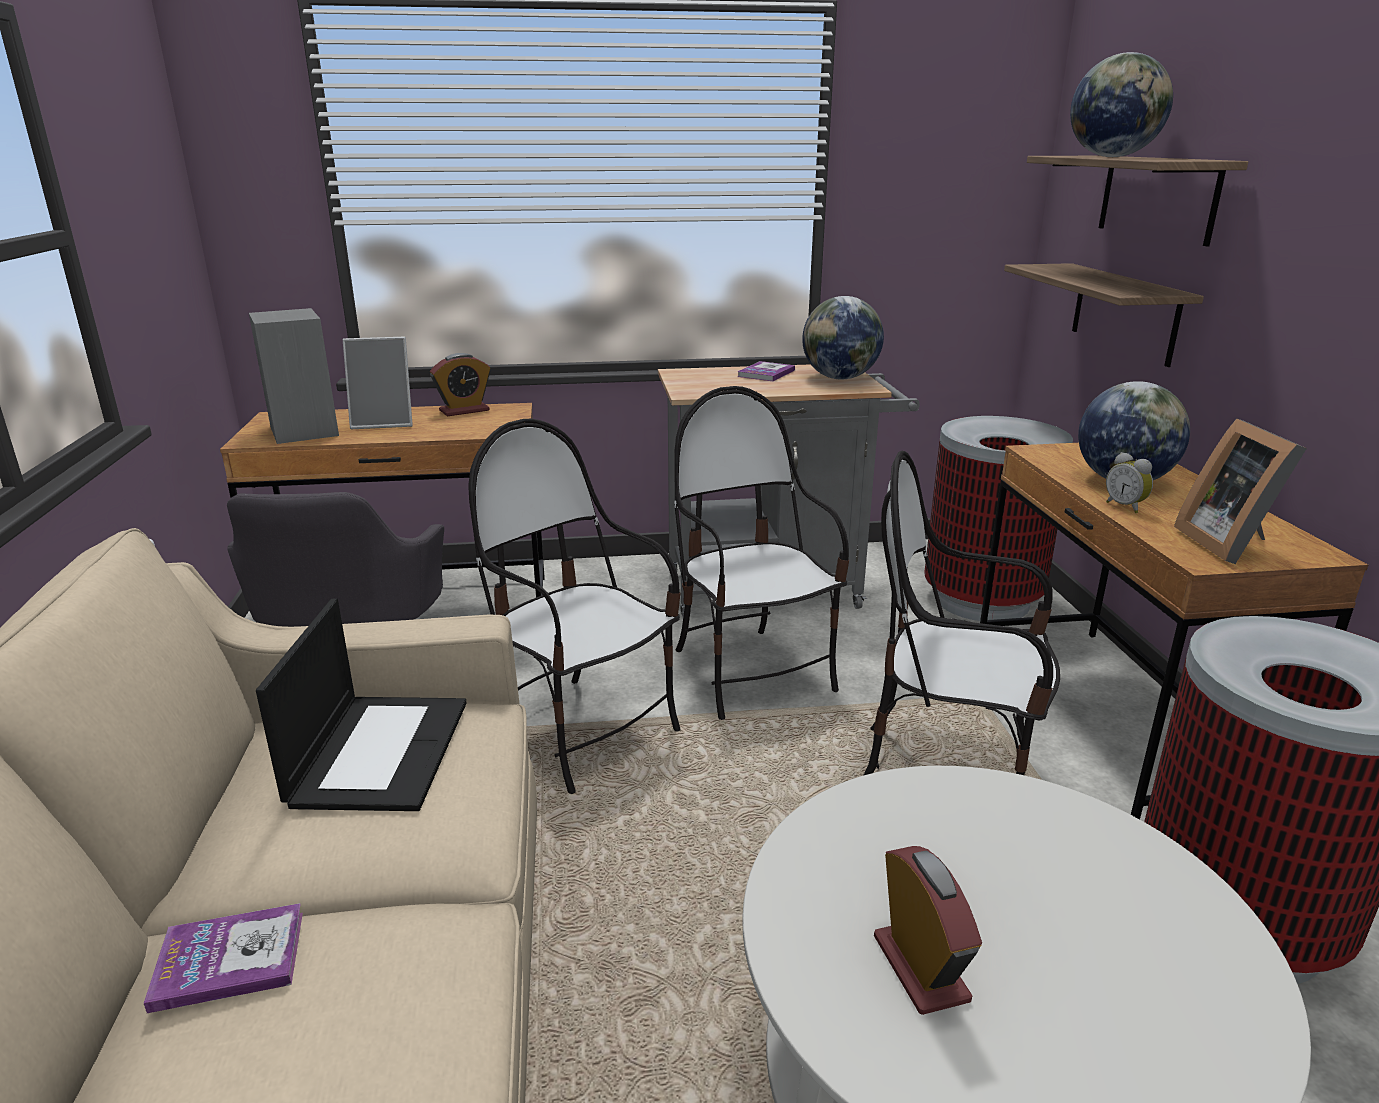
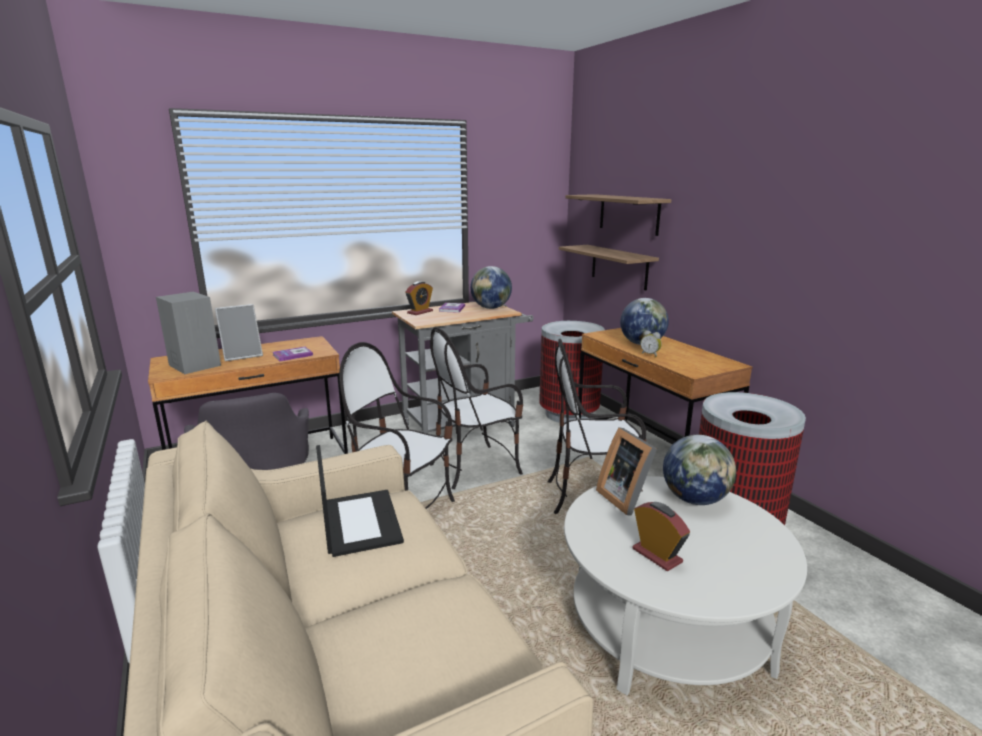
camera: 20 degrees left, 5 degrees down
book [144,903,303,1013] -> book moved to [273,346,313,362]
alarm clock [430,353,491,416] -> alarm clock moved to [405,281,433,315]
chair [674,386,849,720] -> chair turned 75 degrees counterclockwise [430,327,523,489]
globe [1070,52,1173,157] -> globe moved to [663,435,736,505]
picture frame [1174,419,1307,564] -> picture frame moved to [596,427,657,516]

